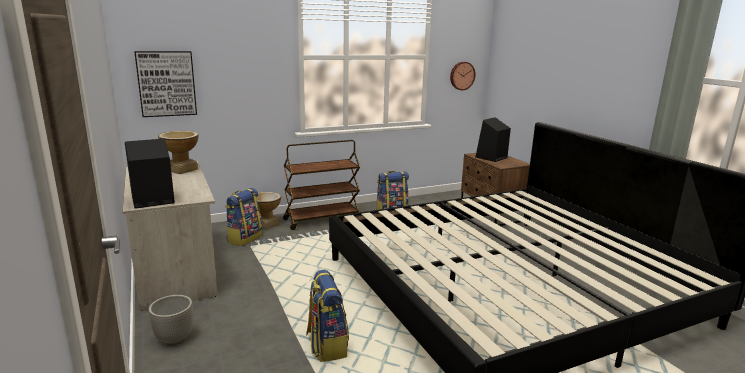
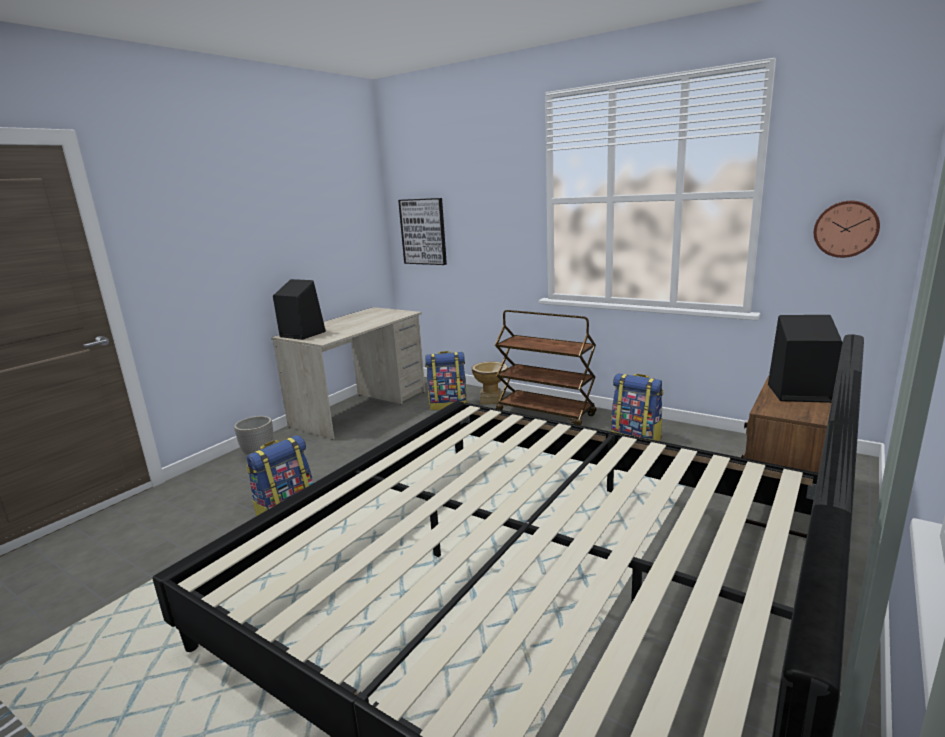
camera: 60 degrees right, 0 degrees up
vase [158,131,199,174] -> none

